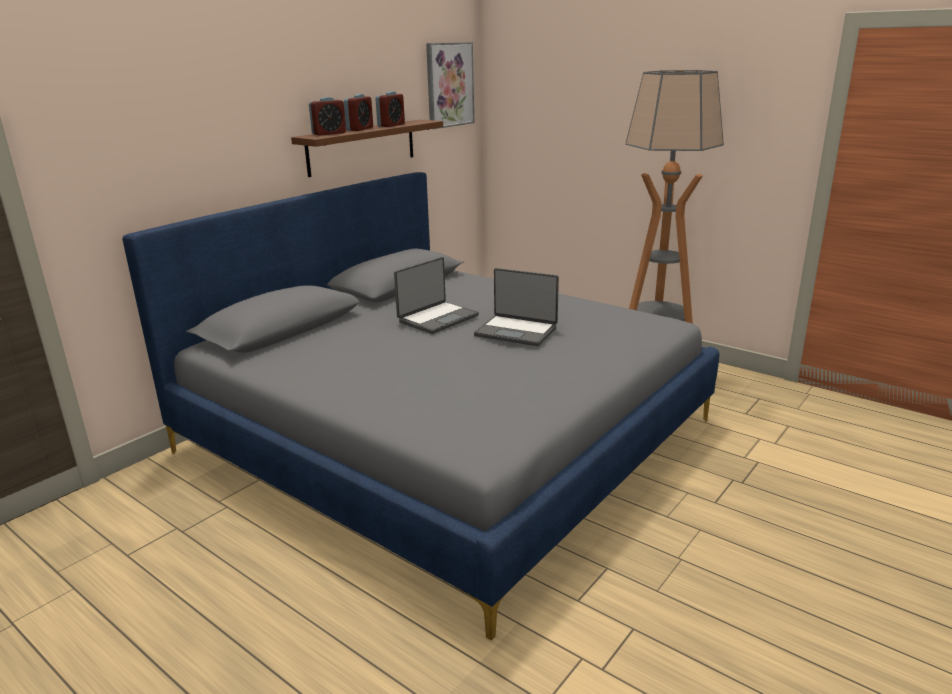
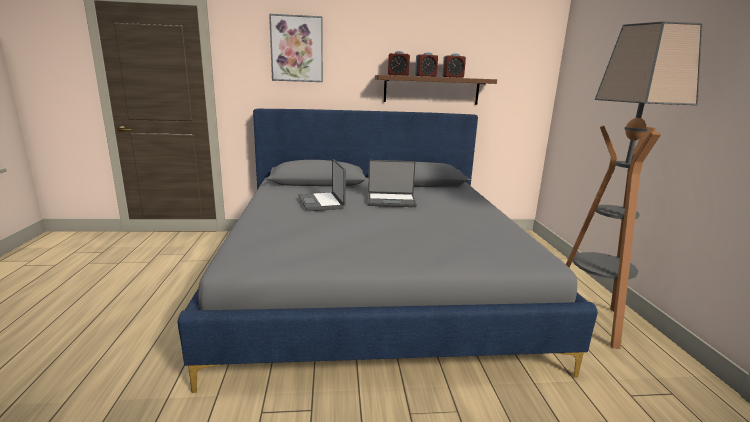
camera: 45 degrees right, 5 degrees down
picture [426,42,474,129] -> picture moved to [269,14,323,82]
laptop [474,268,559,346] -> laptop moved to [298,159,346,211]

